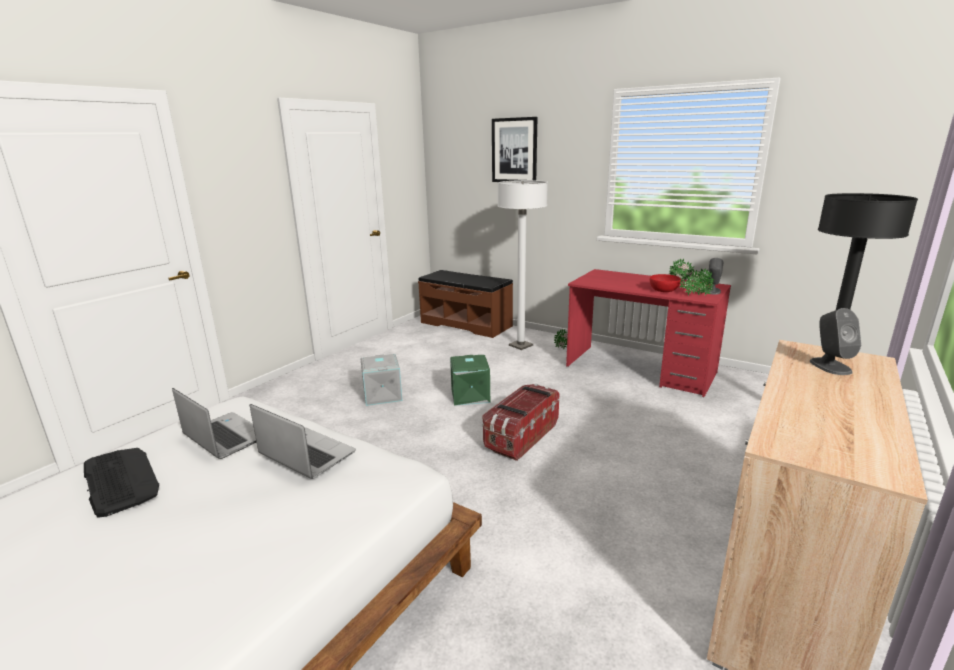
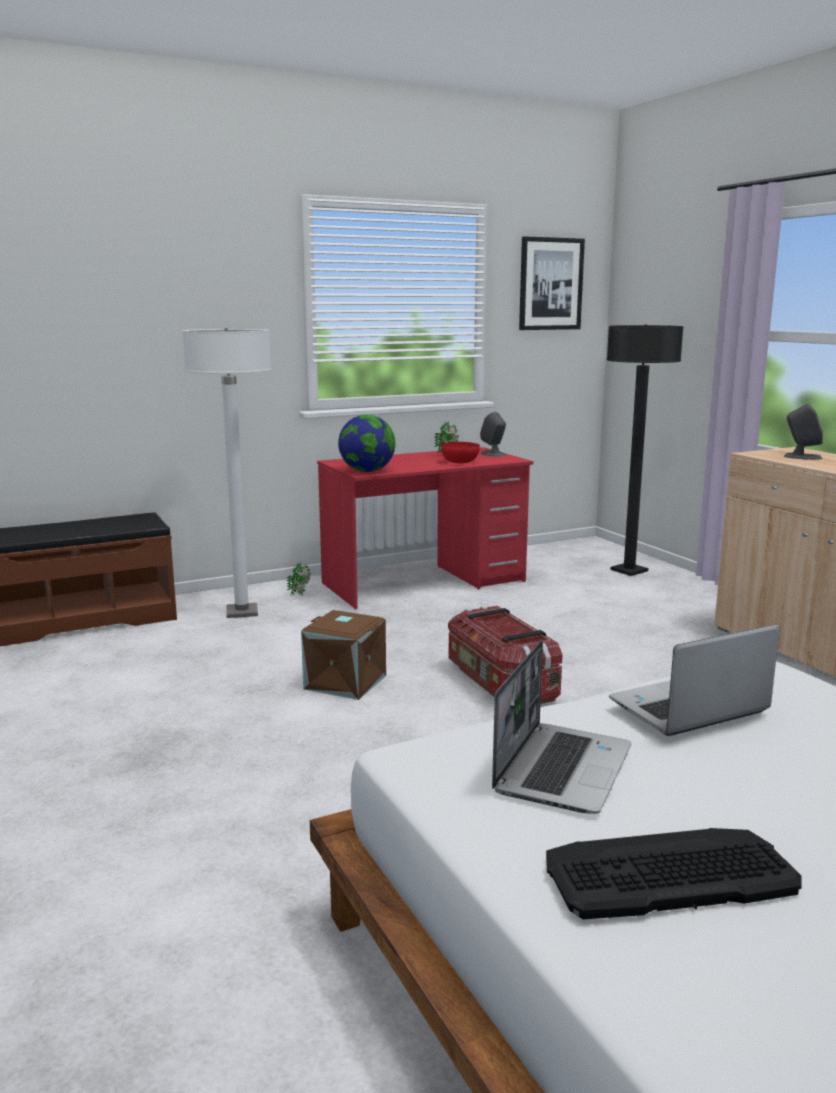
camera: 60 degrees left, 5 degrees down
laptop [172,388,256,459] -> laptop turned 135 degrees clockwise [492,640,631,814]
grey storage box [361,354,402,406] -> none
green storage box [450,355,490,406] -> brown storage box [301,610,386,700]
picture [492,117,537,182] -> picture moved to [519,236,585,330]
potted plant [680,268,714,295] -> none
none -> globe [338,415,395,472]

